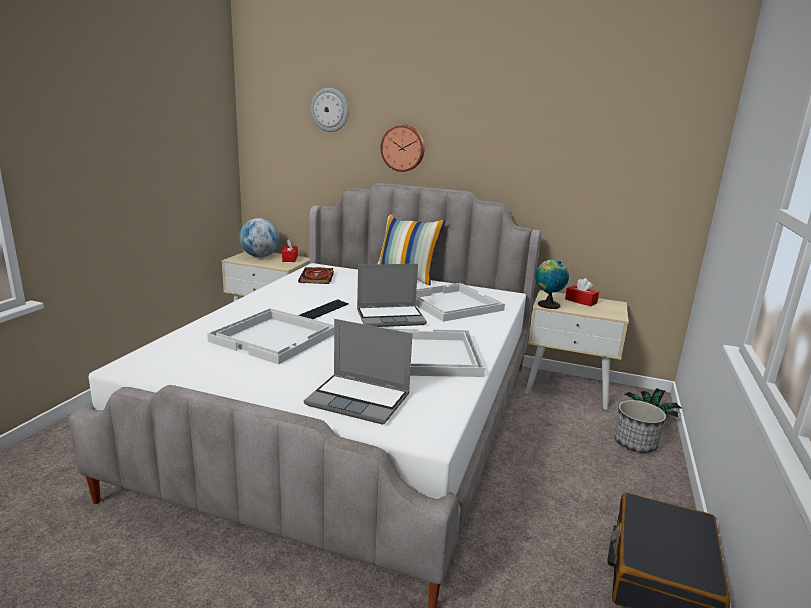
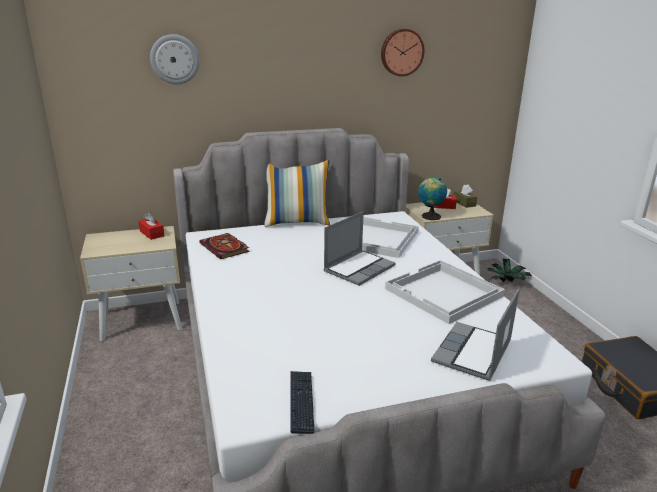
camera: 35 degrees left, 5 degrees up
white tray [207,308,334,364] -> none
globe [239,218,279,257] -> none
keyboard [298,299,349,319] -> keyboard moved to [290,371,315,434]
laptop [304,319,412,425] -> laptop turned 135 degrees clockwise [431,289,520,381]
wall clock [380,125,425,172] -> wall clock moved to [381,29,425,76]
planter [614,400,666,452] -> none
none -> brown tissue box [454,184,477,208]

